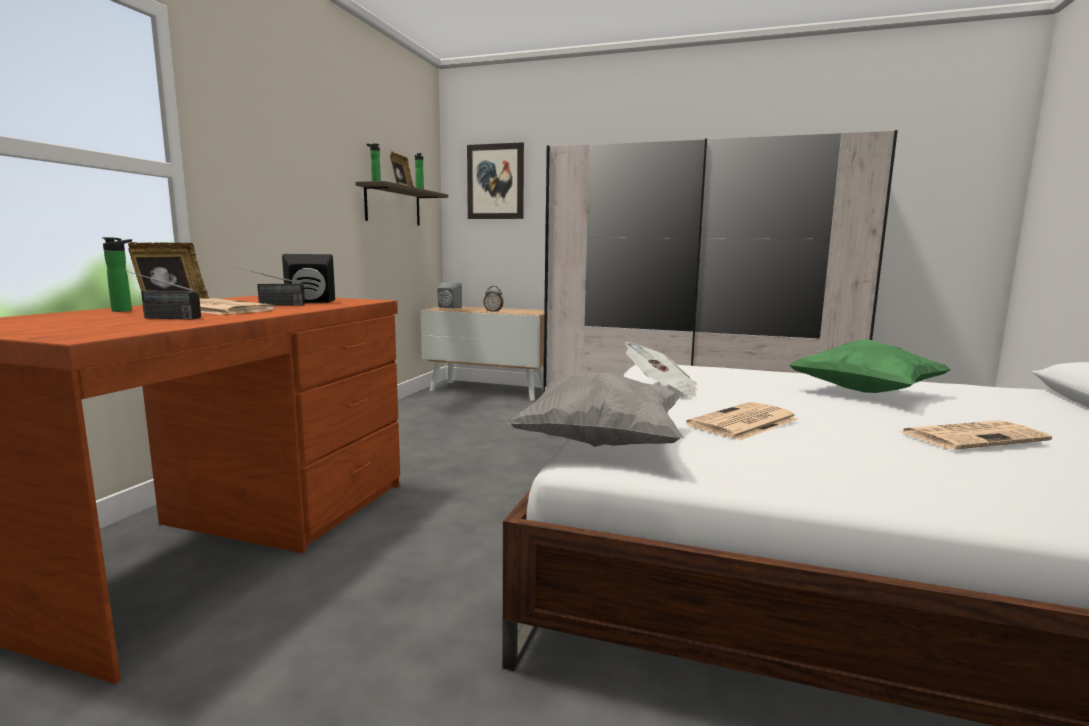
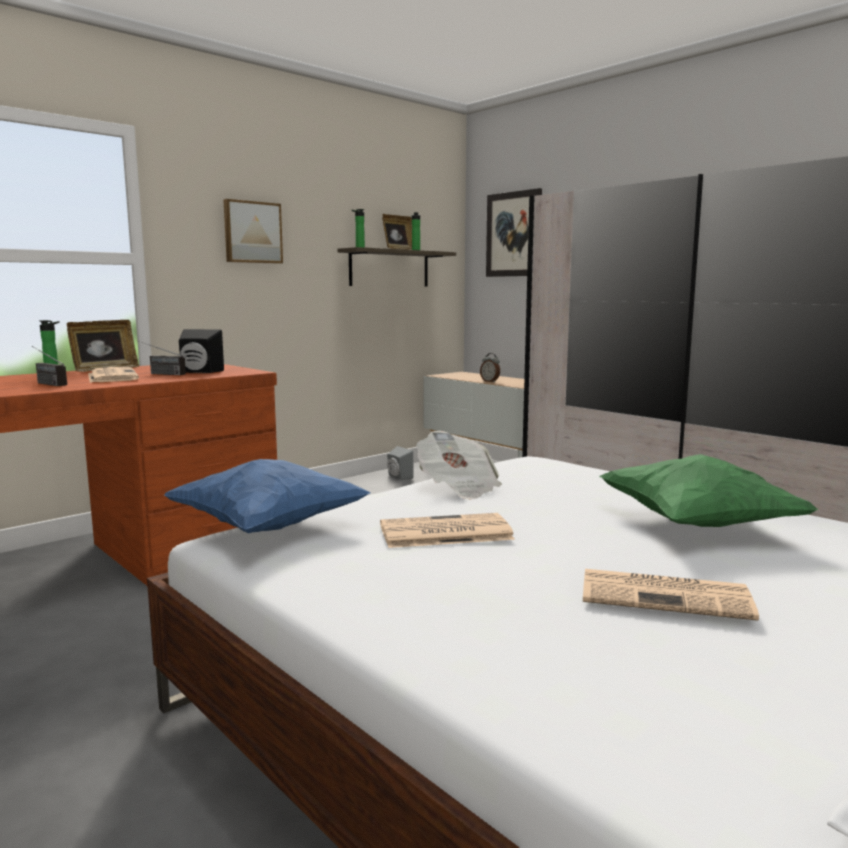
camera: 30 degrees right, 0 degrees up
grey speaker [437,283,462,308] -> grey speaker moved to [387,446,413,480]
grey pillow [509,372,684,447] -> blue pillow [164,459,371,533]
none -> picture [223,199,283,264]

